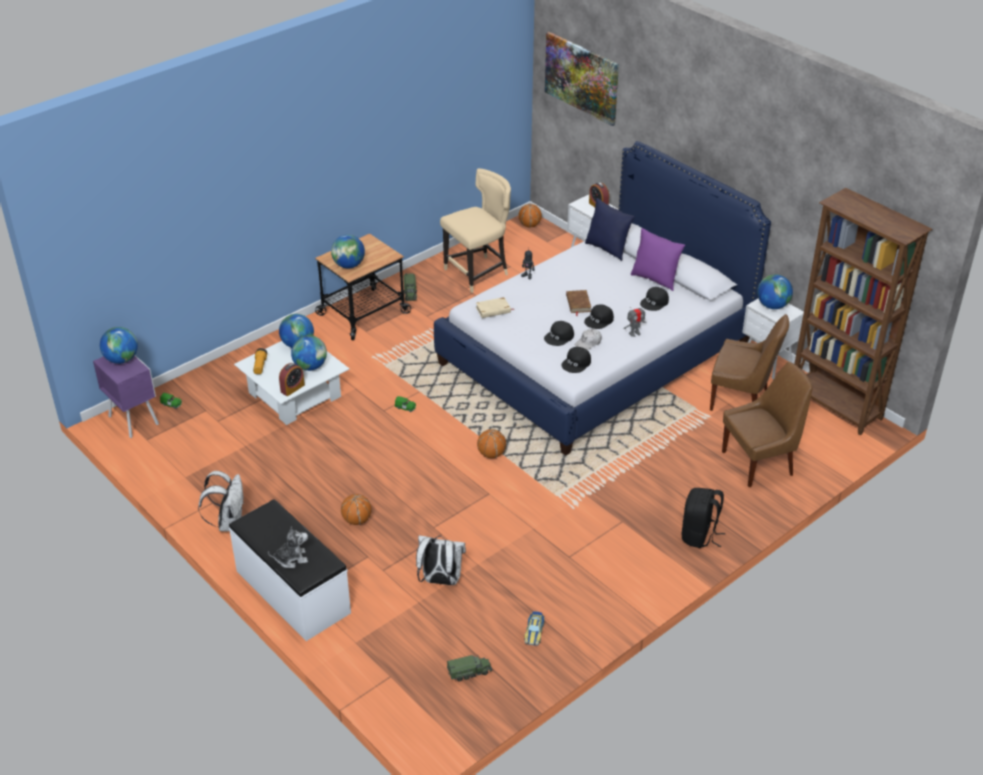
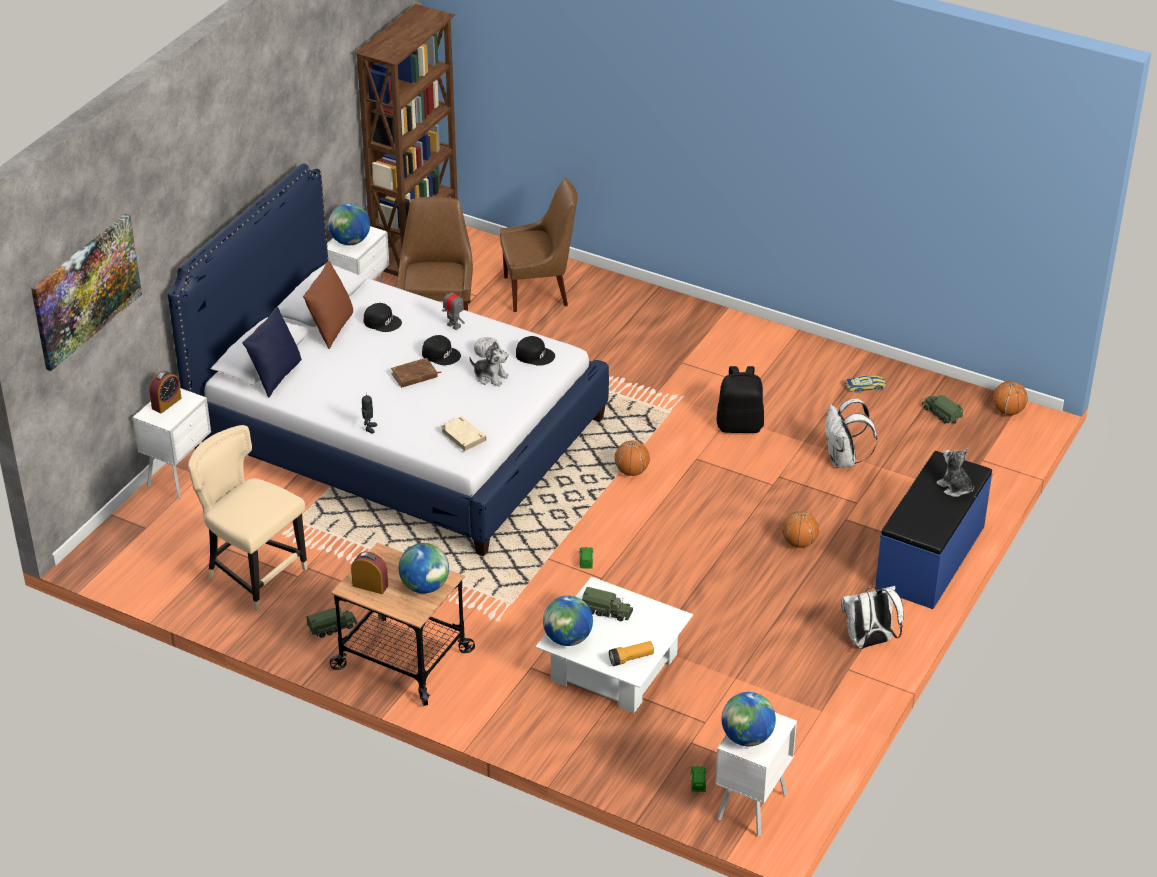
camera: 110 degrees left, 0 degrees up
purple nightstand [93,355,159,438] -> white nightstand [715,713,797,837]
white bench [229,499,351,641] -> blue bench [875,451,992,609]
alarm clock [279,363,305,396] -> alarm clock moved to [351,551,388,594]
globe [291,335,327,371] -> toy truck [582,587,633,621]
basketball [518,204,542,228] -> basketball moved to [993,381,1028,415]
black cap [544,321,574,346] -> plush toy [469,341,509,387]
purple pillow [631,228,685,291] -> brown pillow [303,261,353,349]
black backpack [682,488,725,548] -> black backpack moved to [716,366,764,433]
brown chair [722,362,813,487] -> brown chair turned 120 degrees clockwise [500,178,577,312]

